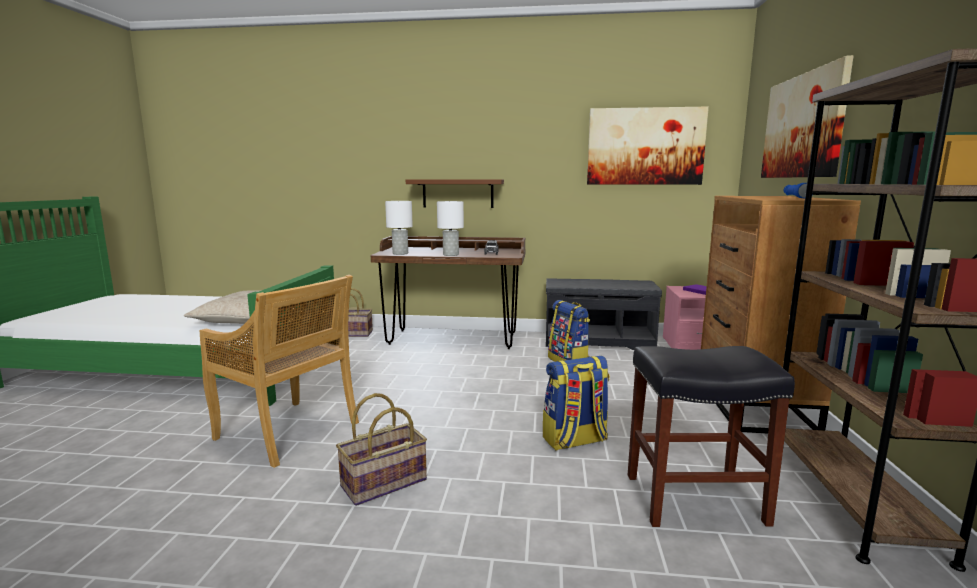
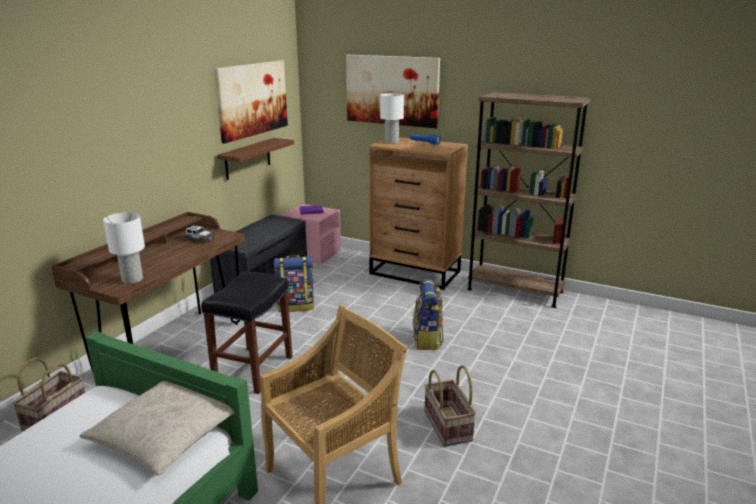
camera: 70 degrees left, 10 degrees up
brown shelf [406,179,504,208] -> brown shelf moved to [217,138,294,180]
white table lamp [437,201,464,256] -> white table lamp moved to [380,93,404,144]
black stool [628,346,795,527] -> black stool moved to [201,272,293,394]

